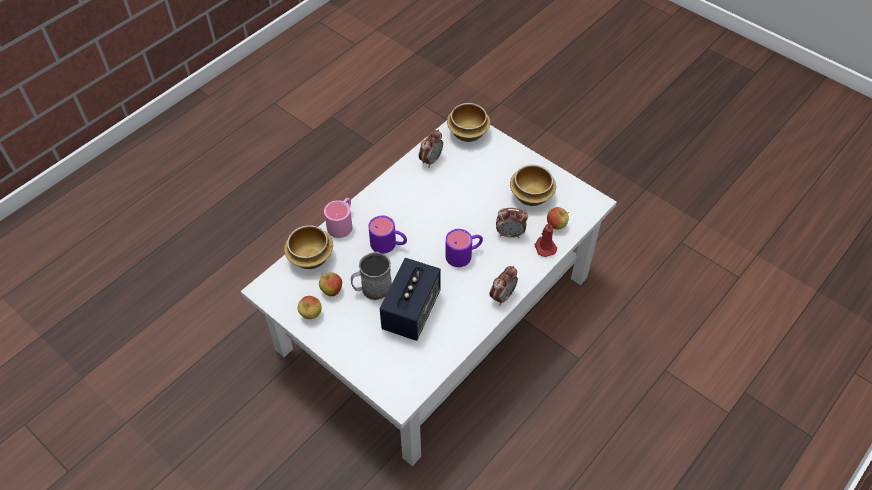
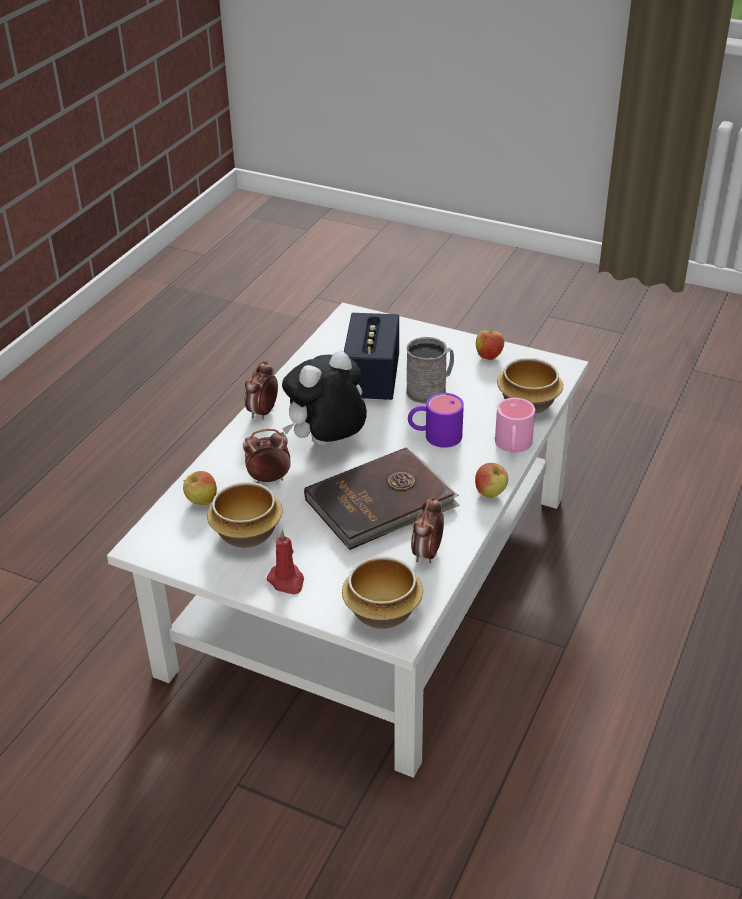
camera: 165 degrees right, 15 degrees down
apple [319,272,342,296] -> apple moved to [475,463,508,498]
purple mug [445,229,483,267] -> plush toy [282,351,367,445]
red candle [535,222,557,257] -> red candle moved to [267,530,304,594]
none -> brown book [304,447,460,550]

